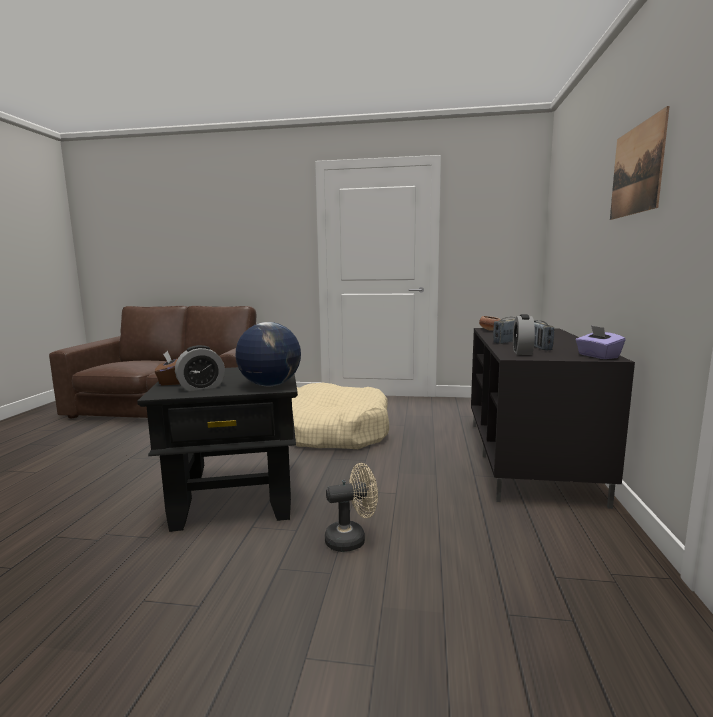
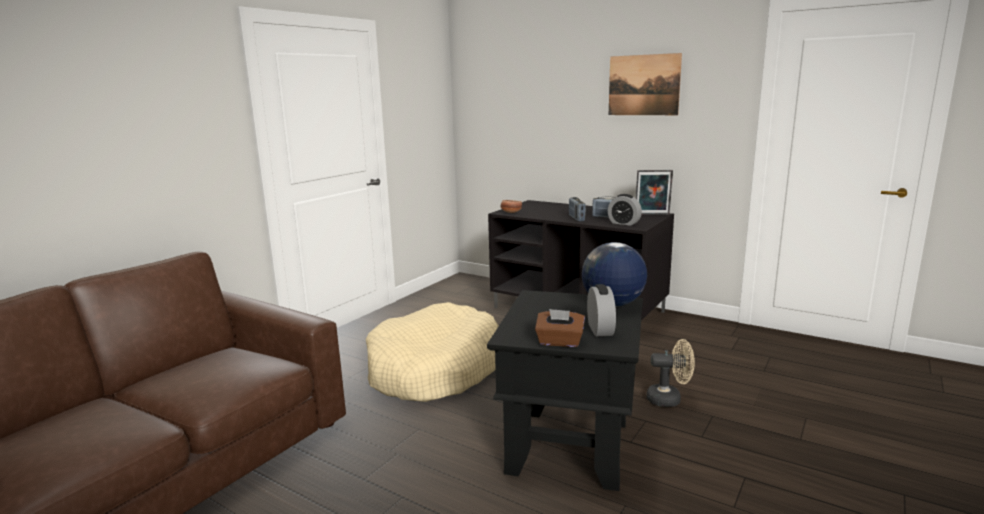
camera: 65 degrees left, 5 degrees up
beige fan [325,463,378,552] -> beige fan turned 90 degrees clockwise [647,339,695,407]
purple tissue box [576,325,626,359] -> picture frame [636,170,673,215]

